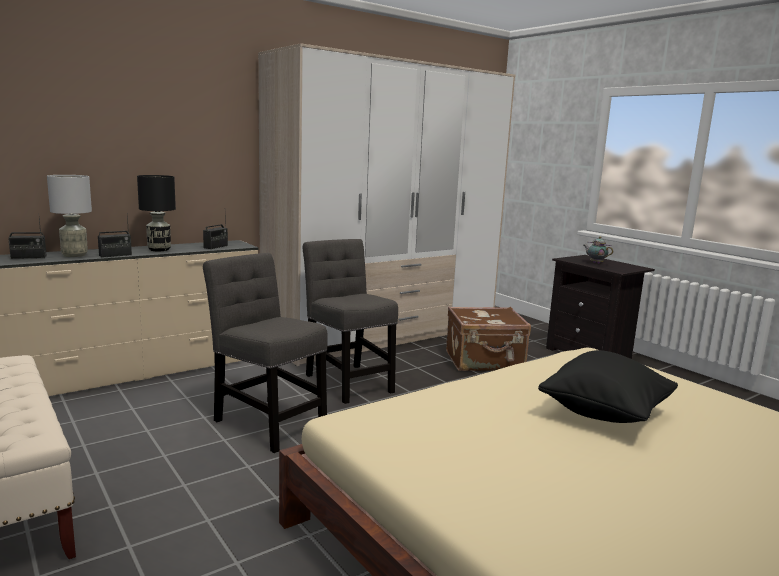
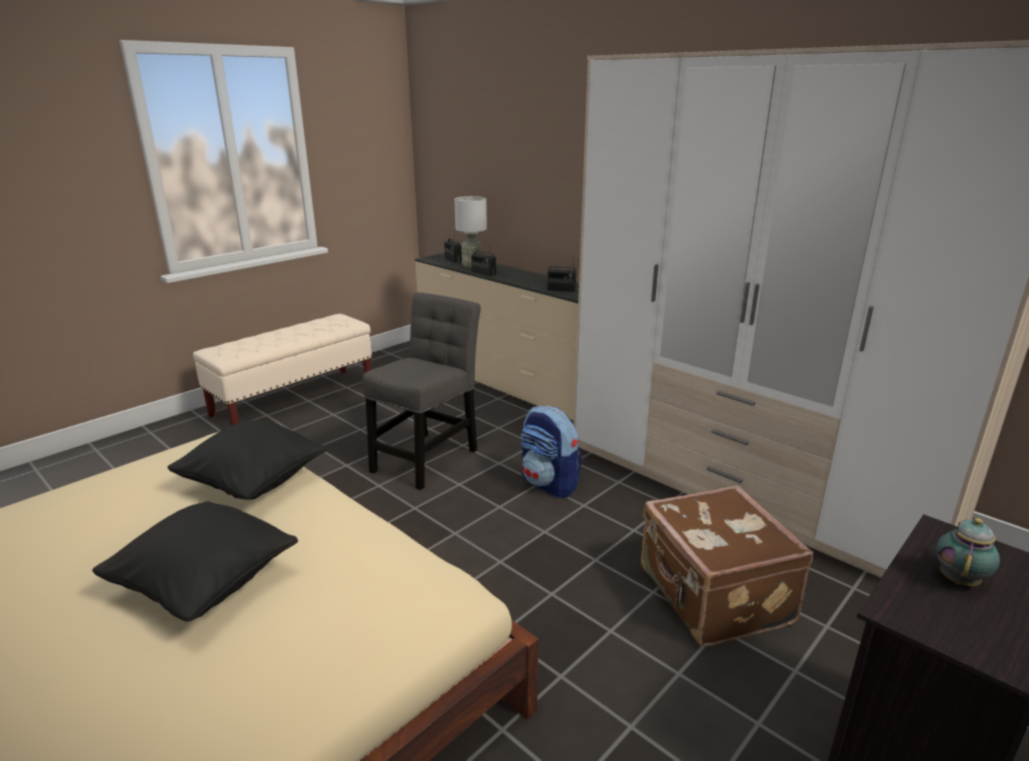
camera: 80 degrees right, 10 degrees up
black table lamp [137,175,176,251] -> none
grey chair [303,239,398,404] -> backpack [521,406,582,498]
none -> black pillow [168,420,327,500]

